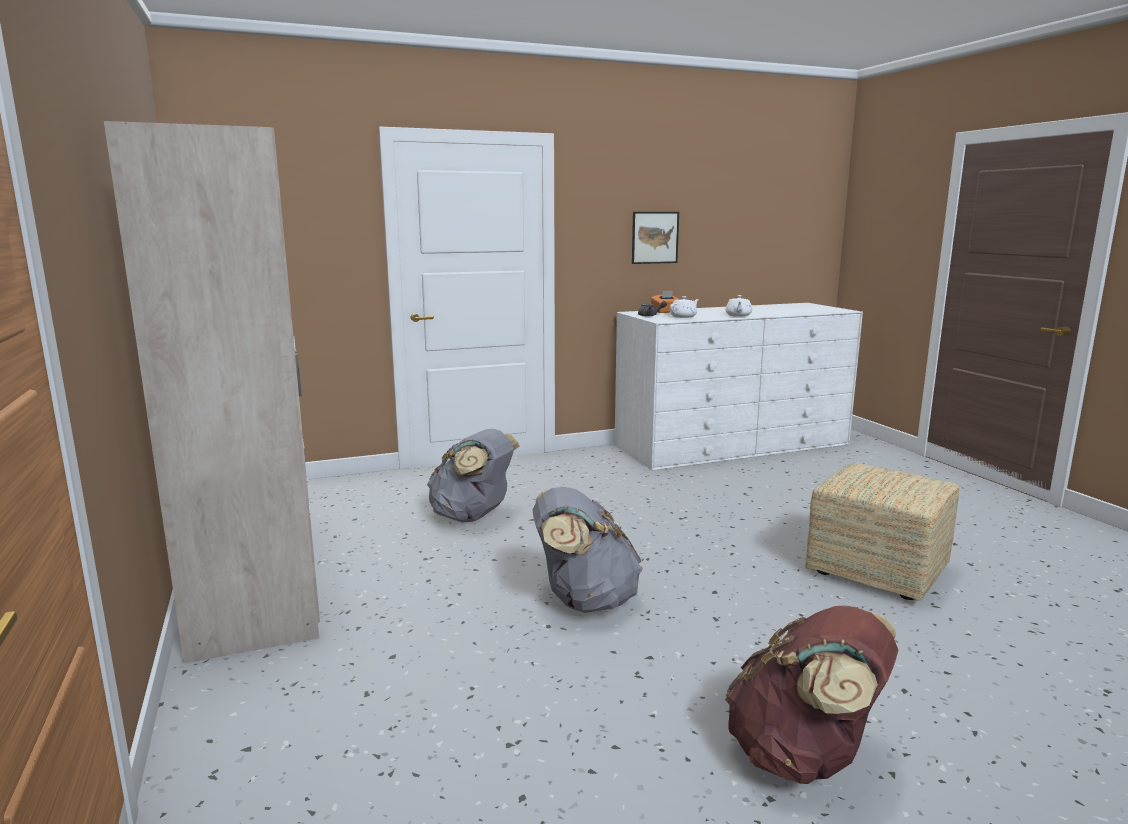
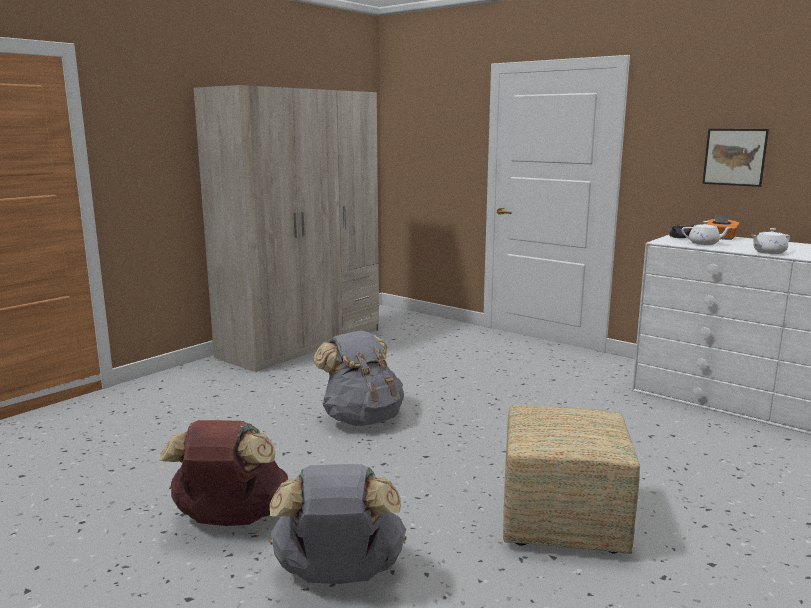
camera: 60 degrees right, 0 degrees up
grey backpack [427,429,520,523] -> grey backpack moved to [270,464,406,584]

